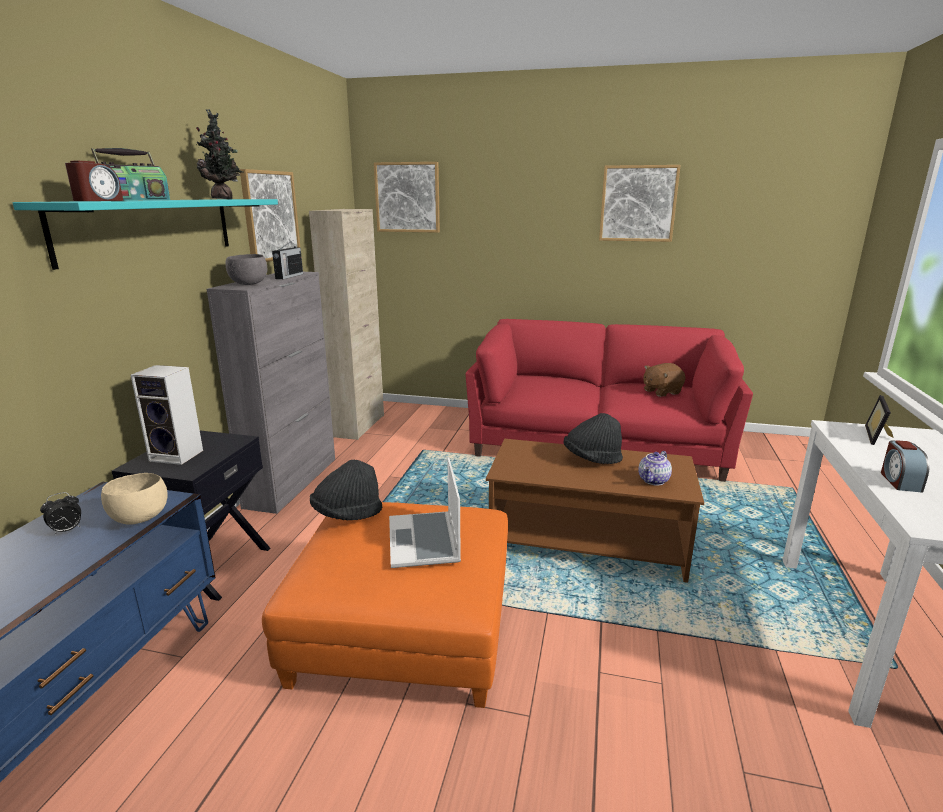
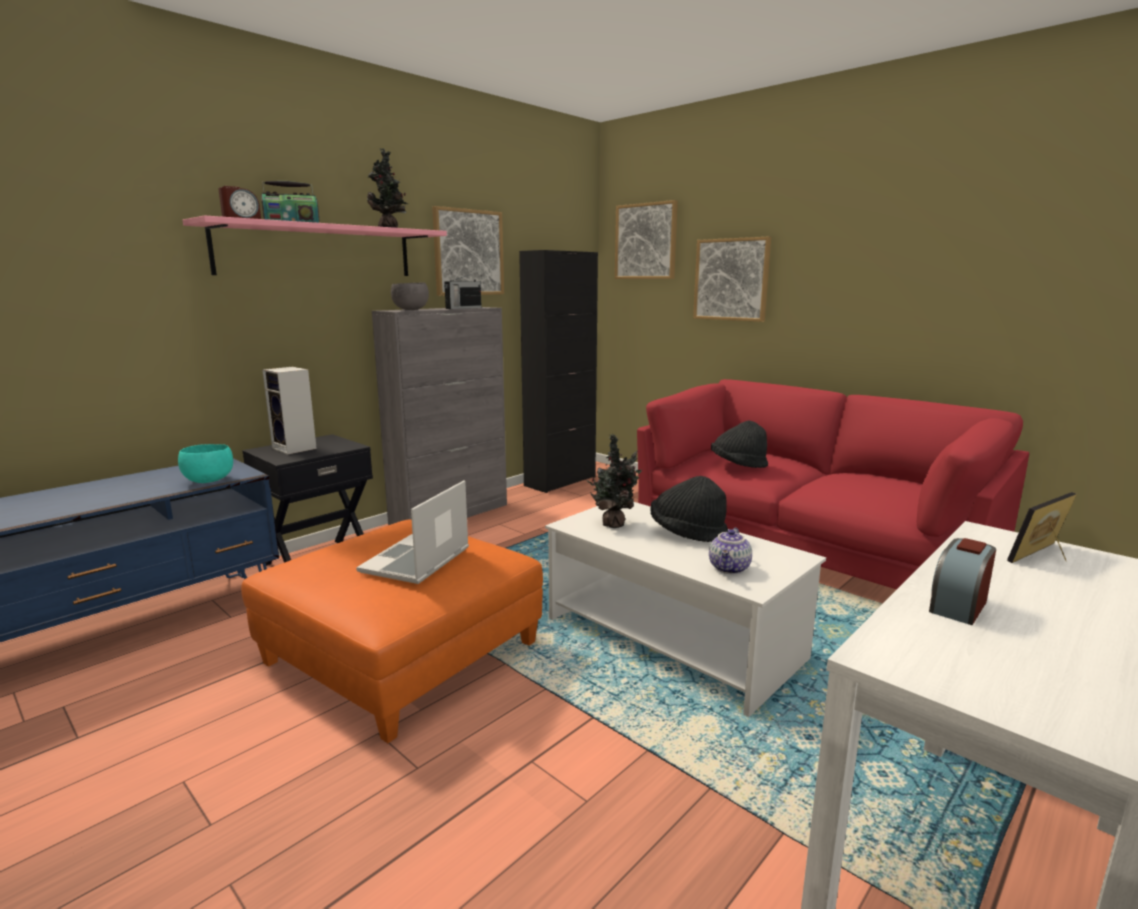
camera: 30 degrees right, 5 degrees down
turquoise shelf [13,199,278,270] -> pink shelf [182,215,447,276]
alarm clock [40,492,81,535] -> none
beige bowl [101,473,168,524] -> turquoise bowl [178,444,233,483]
beige cabinet [309,209,384,440] -> black cabinet [519,250,598,493]
black hat [310,459,382,520] -> black hat moved to [711,420,768,468]
brown coffee table [486,439,704,583] -> white coffee table [545,502,826,717]
picture [599,165,681,242] -> picture moved to [693,237,771,322]
teapot [638,451,672,486] -> teapot turned 45 degrees counterclockwise [709,528,752,574]
brown plush toy [643,363,685,397] -> none
none -> potted plant [587,434,642,528]

